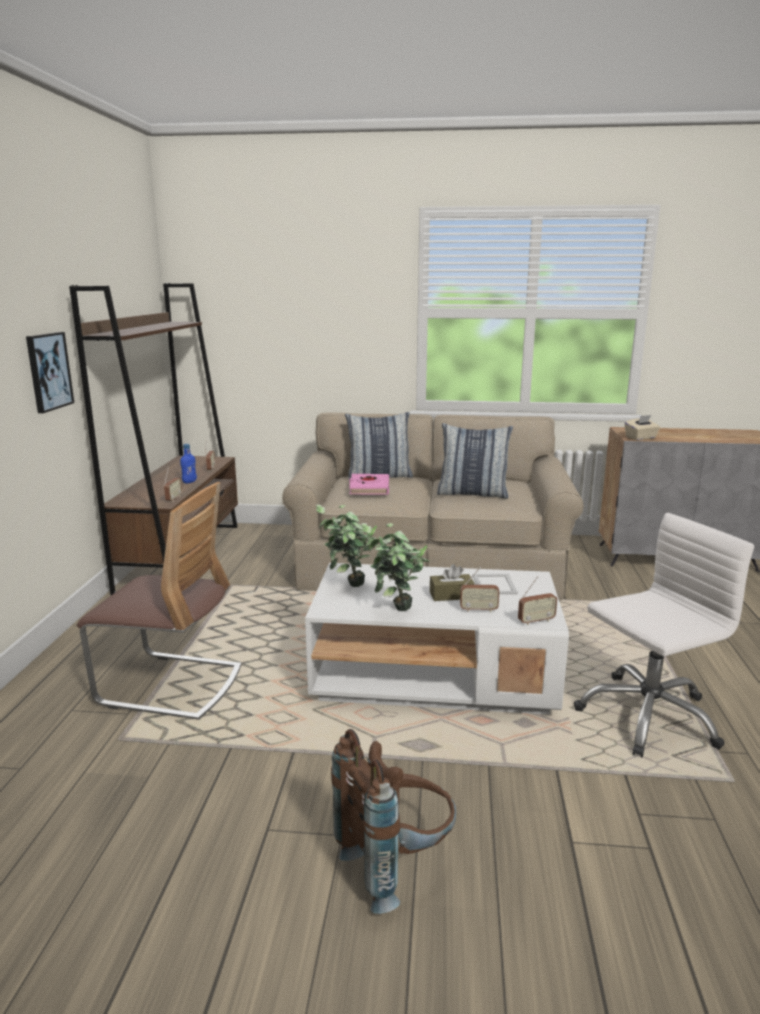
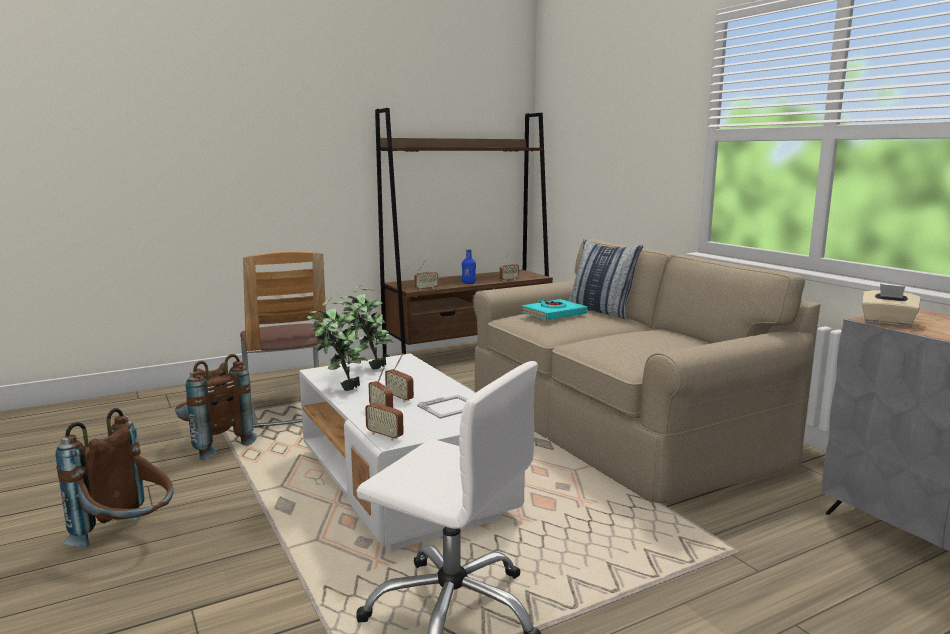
camera: 55 degrees right, 5 degrees down
picture [26,332,74,413] -> none
pink book [349,474,389,495] -> turquoise book [521,299,588,320]
brown tissue box [430,564,474,601] -> radio [385,353,414,402]
pillow [437,423,513,499] -> none
none -> brown backpack [175,354,257,460]

